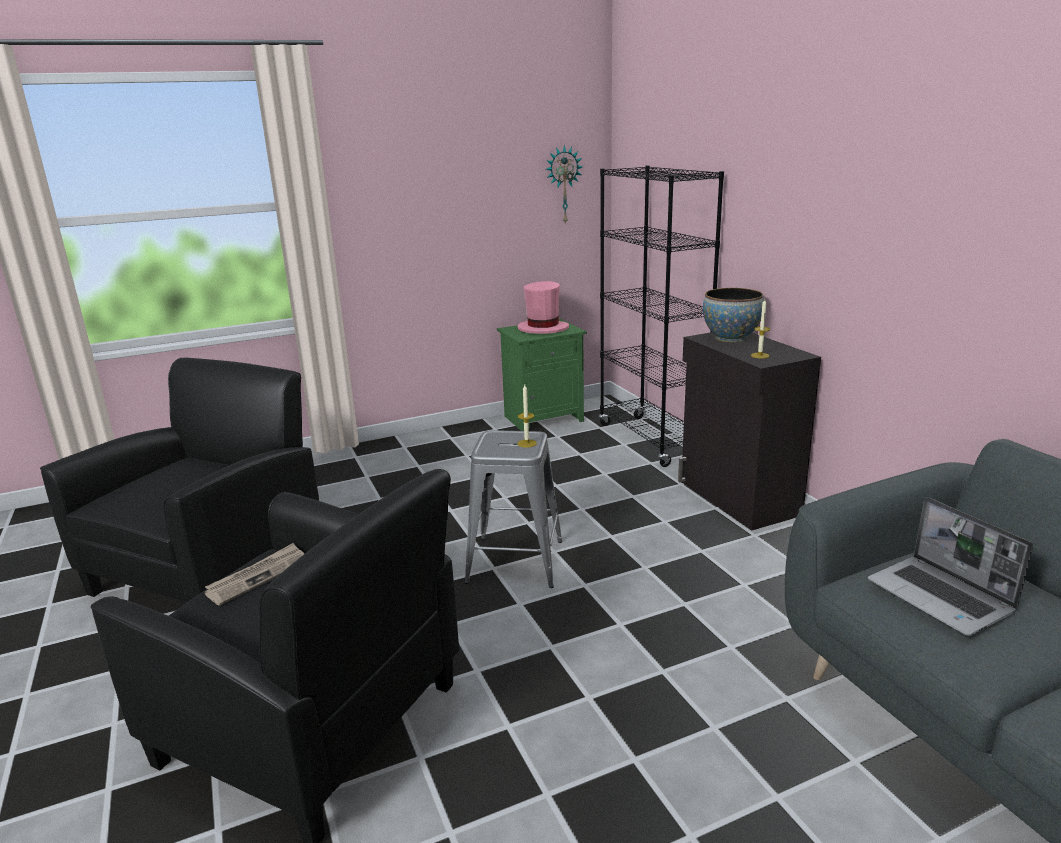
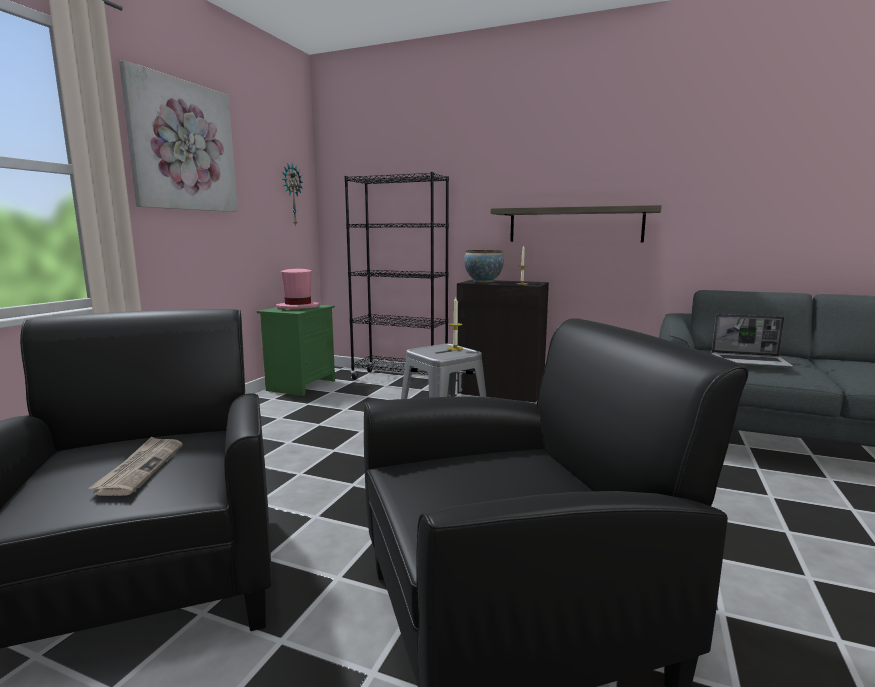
camera: 45 degrees left, 10 degrees down
newspaper [204,543,305,606] -> newspaper moved to [89,437,183,496]
none -> picture [119,60,238,212]
none -> shelf [491,205,662,243]

